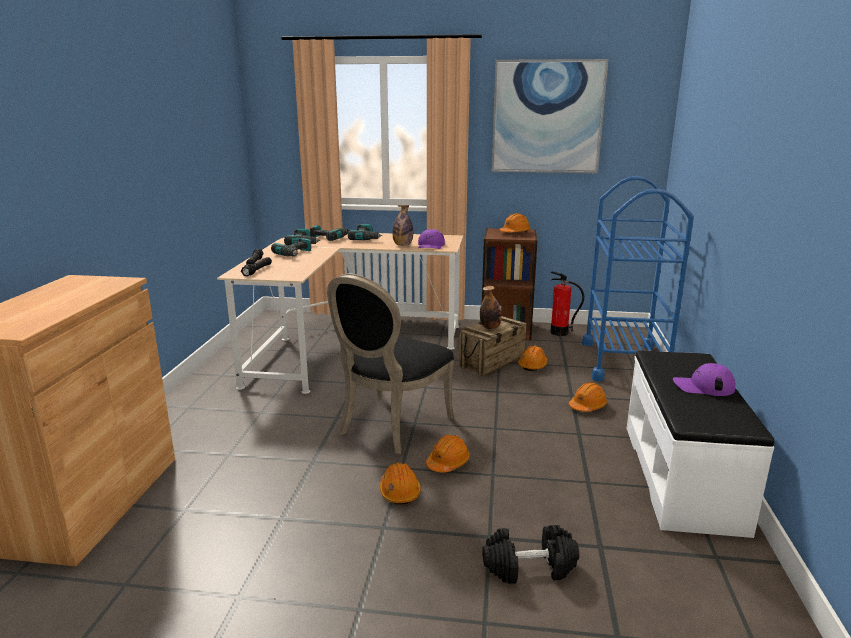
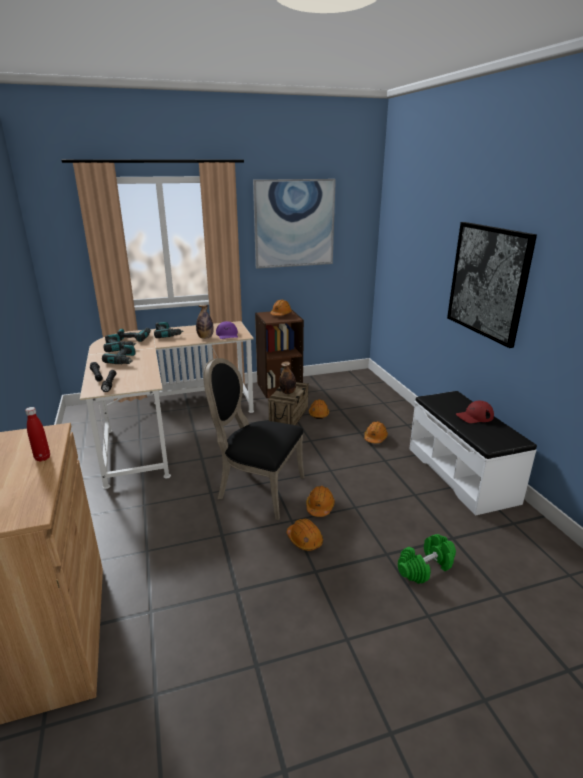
camera: 25 degrees left, 5 degrees up
black chair [327,274,454,454] -> black chair turned 105 degrees clockwise [203,358,304,520]
black dumbbell [482,525,579,584] -> green dumbbell [398,534,456,584]
fire extinguisher [550,271,584,336] -> none
blue cart [582,176,694,381] -> none
purple cap [673,363,736,396] -> red cap [456,401,494,423]
none -> red bottle [25,407,50,462]
none -> picture [447,222,537,348]

